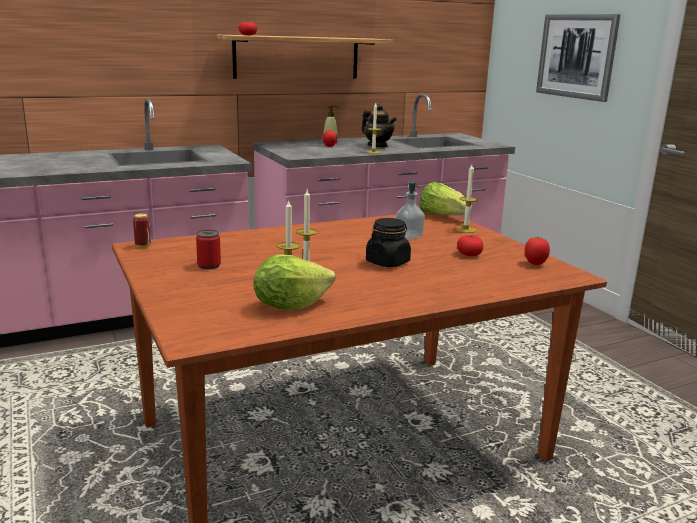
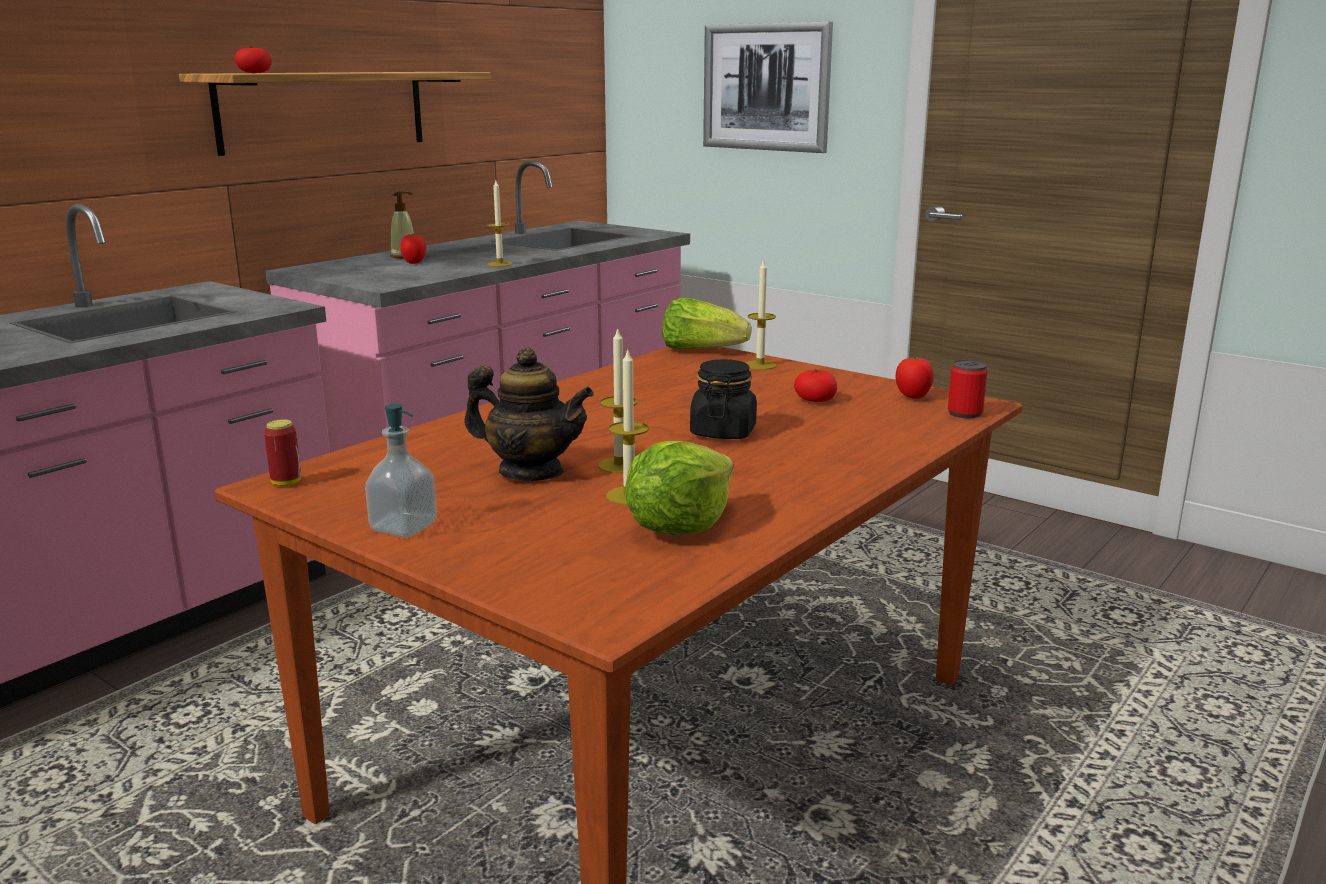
camera: 25 degrees left, 0 degrees up
can [196,230,221,269] -> can moved to [948,360,987,418]
teapot [361,104,397,147] -> teapot moved to [464,348,594,481]
soap dispenser [396,182,425,239] -> soap dispenser moved to [365,404,437,538]

